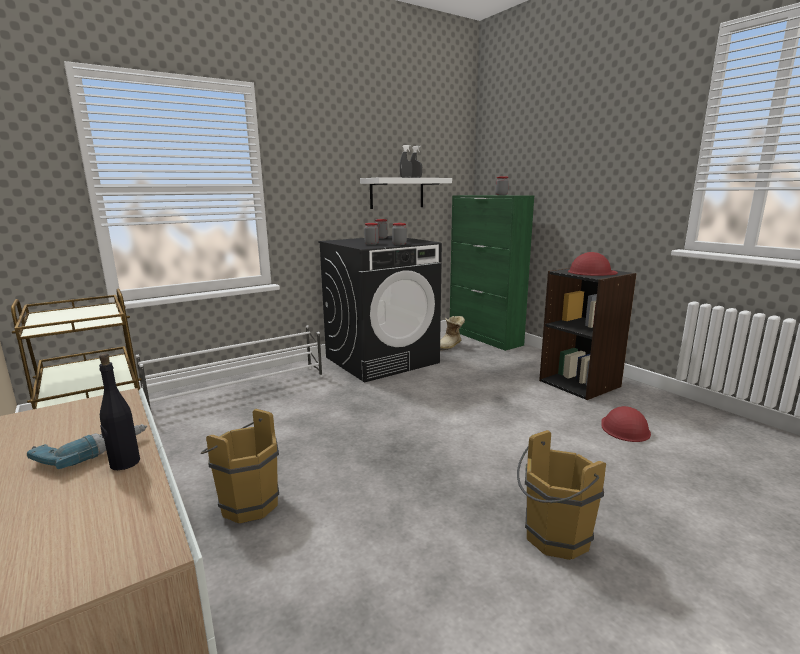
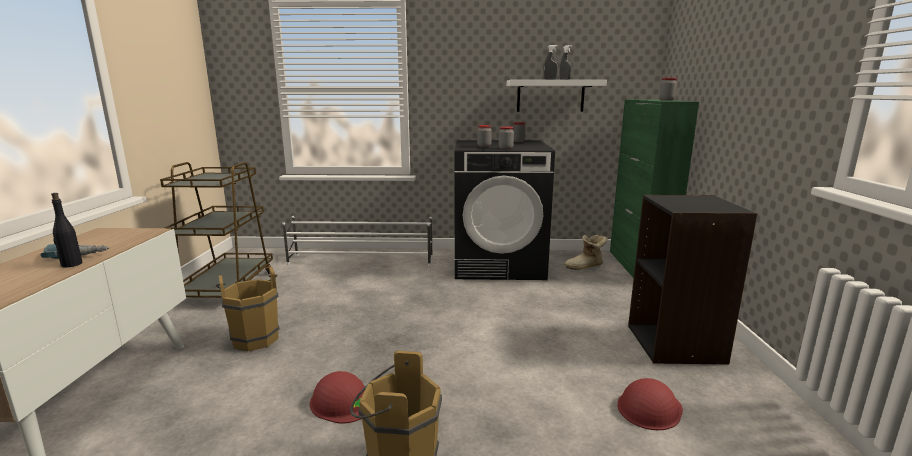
camera: 35 degrees right, 0 degrees up
red hard hat [568,252,618,276] -> red hard hat moved to [310,371,365,423]

